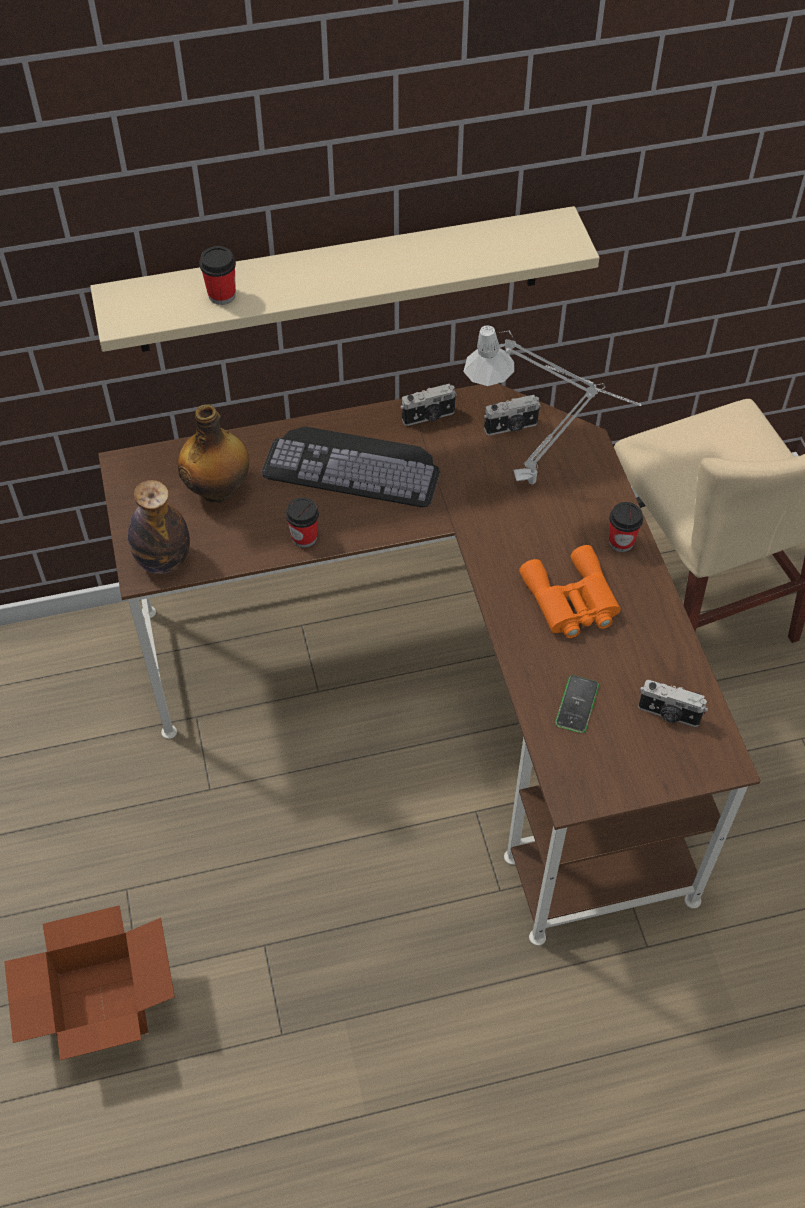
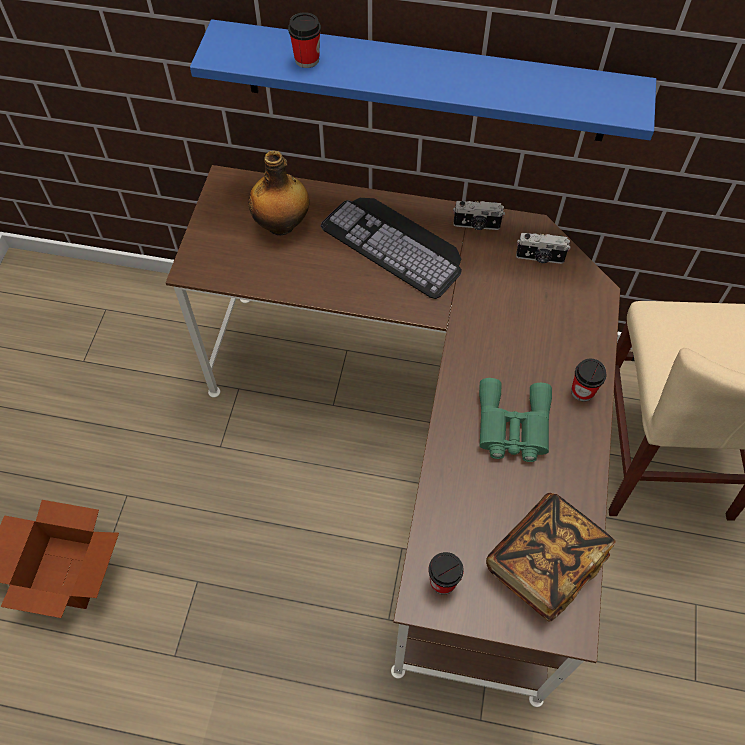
camera: 25 degrees right, 5 degrees up
beige shelf [90,206,599,352] -> blue shelf [190,19,656,141]
bottle [128,480,190,574] -> none
cup [286,497,319,548] -> cup moved to [428,552,464,595]
grey table lamp [463,325,642,485] -> none
orange binoculars [519,545,621,638] -> green binoculars [479,378,552,462]
phone [555,675,599,733] -> none
camera [638,680,708,727] -> book [486,493,616,621]

